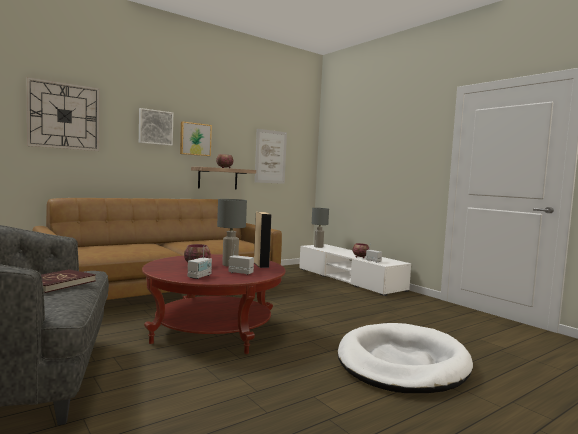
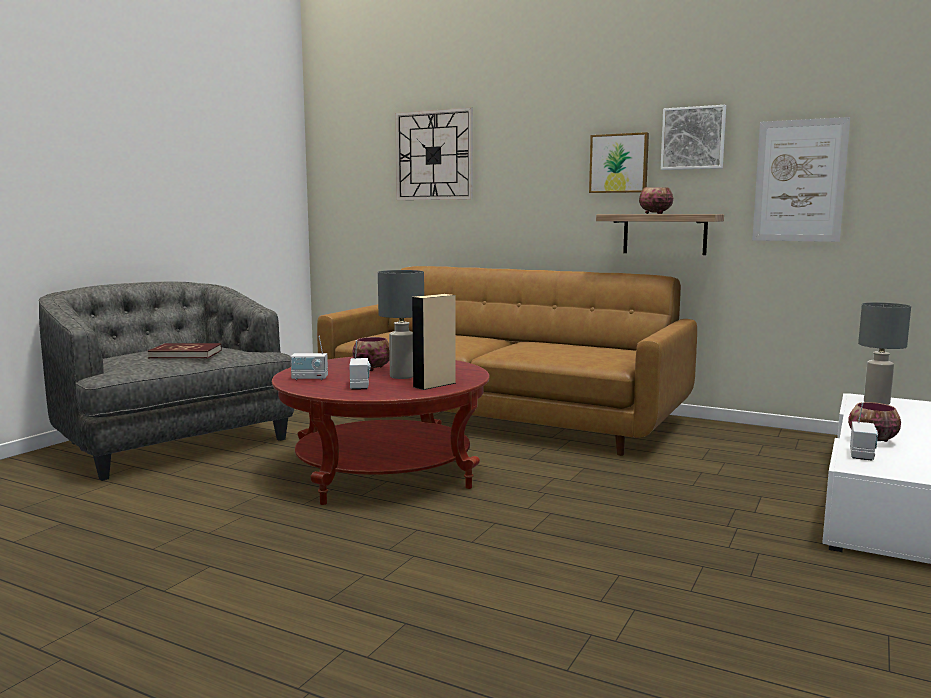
camera: 65 degrees right, 5 degrees up
picture [139,108,173,146] -> picture moved to [661,105,726,170]
white dog bed [338,323,473,393] -> none

